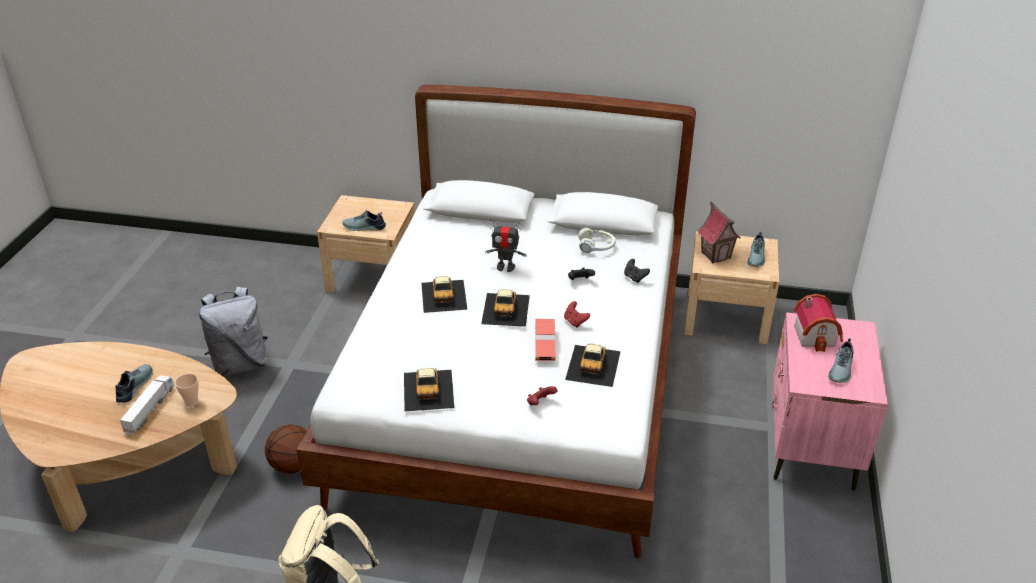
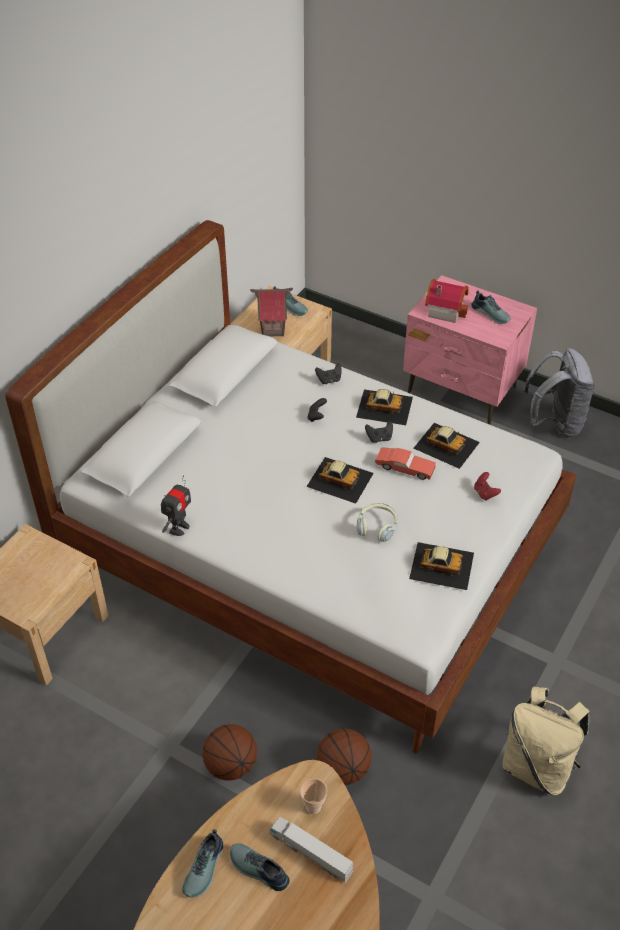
camera: 70 degrees left, 10 degrees up
grey backpack [199,287,268,376] -> grey backpack moved to [523,348,595,438]
shoe [342,210,386,231] -> shoe moved to [182,829,223,897]
toy car [421,276,467,313] -> toy car moved to [356,389,413,425]
toy robot [485,219,527,272] -> toy robot moved to [161,475,191,536]
red game controller [564,301,590,328] -> black game controller [365,421,393,443]
headphones [578,228,616,253] -> headphones moved to [357,503,399,542]
none -> basketball [202,724,257,781]

